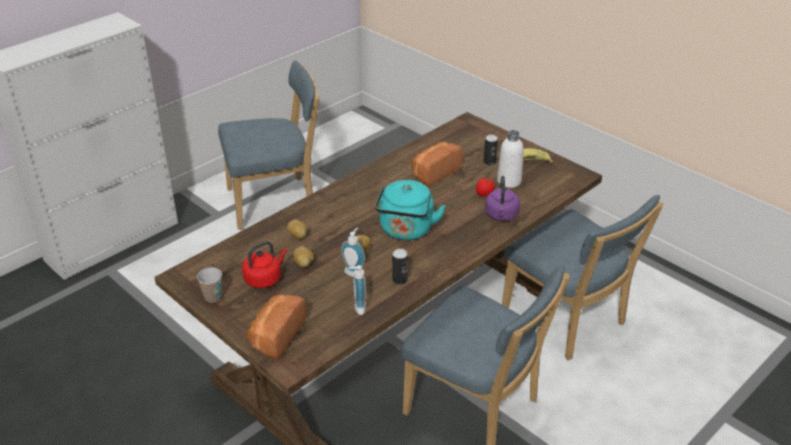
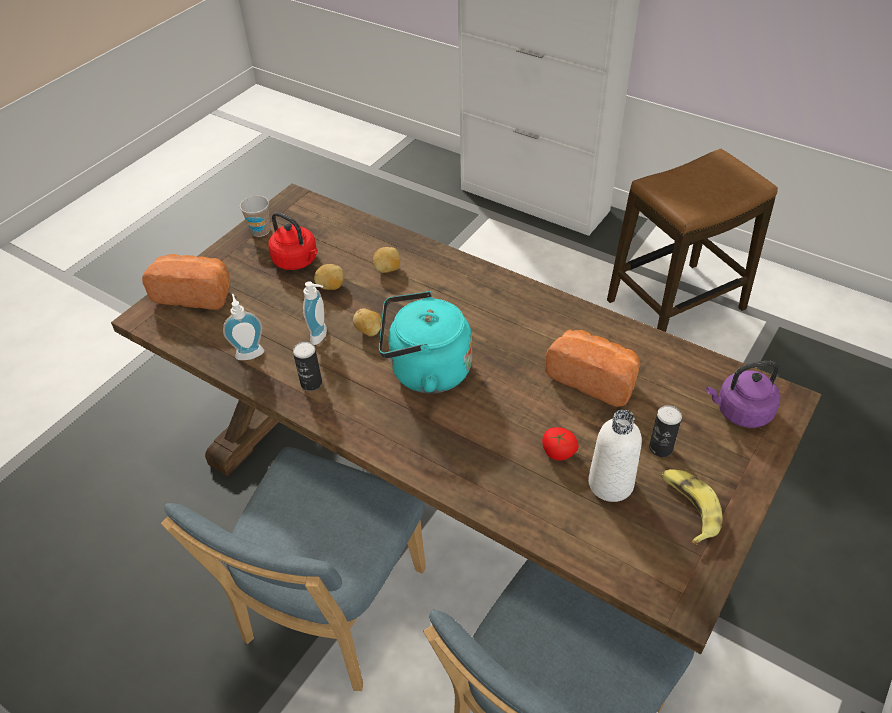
camera: 80 degrees right, 10 degrees up
blue chair [218,60,319,230] -> stool [607,149,778,332]
purple kettle [485,176,520,221] -> purple kettle moved to [706,361,780,428]

